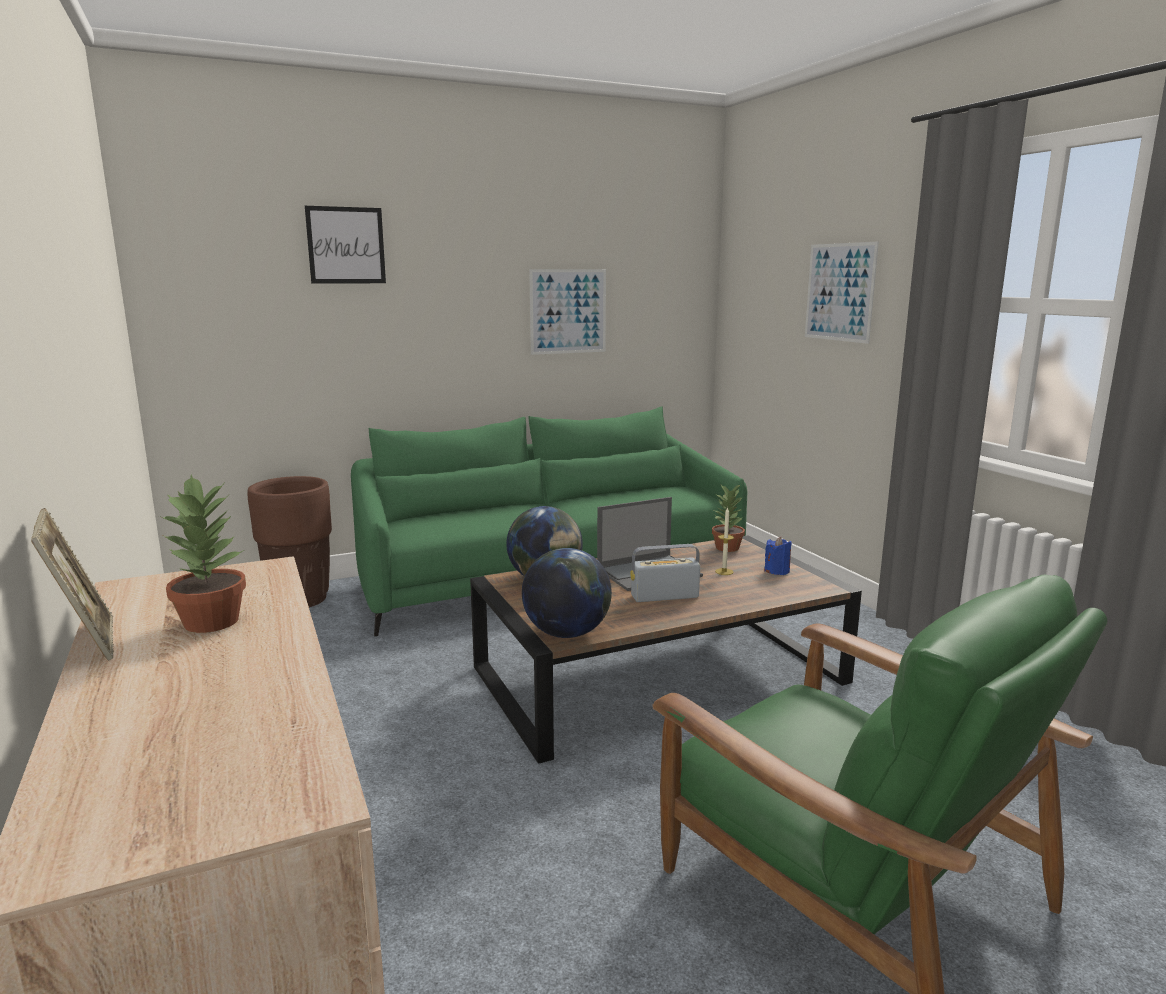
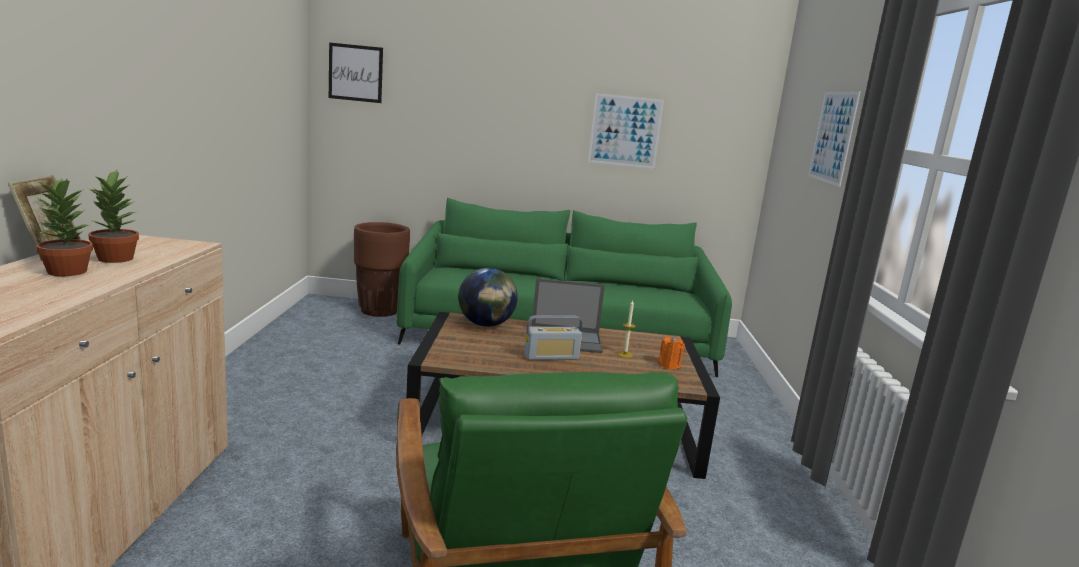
camera: 25 degrees right, 0 degrees up
picture [305,206,386,284] -> picture moved to [329,43,383,103]
globe [522,548,612,638] -> none
radio [630,544,700,602] -> radio turned 150 degrees clockwise [524,315,582,360]
potted plant [712,484,745,552] -> potted plant moved to [35,177,93,276]
blue candle [764,537,792,575] -> orange candle [658,336,685,369]

